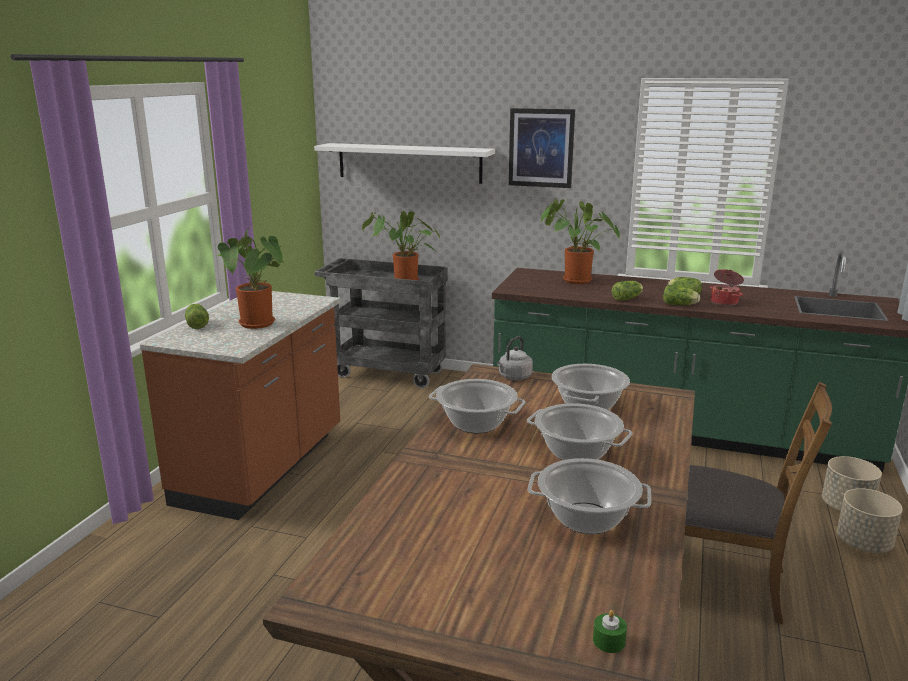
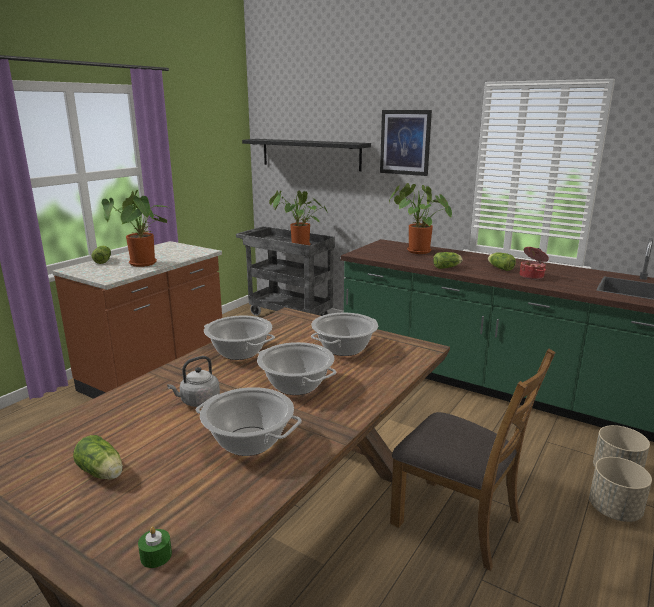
camera: 15 degrees right, 0 degrees up
white shelf [314,143,495,184] -> black shelf [242,139,371,171]
grey kettle [497,336,533,380] -> grey kettle moved to [167,356,220,407]
lettuce [663,285,700,305] -> lettuce moved to [73,435,123,480]

